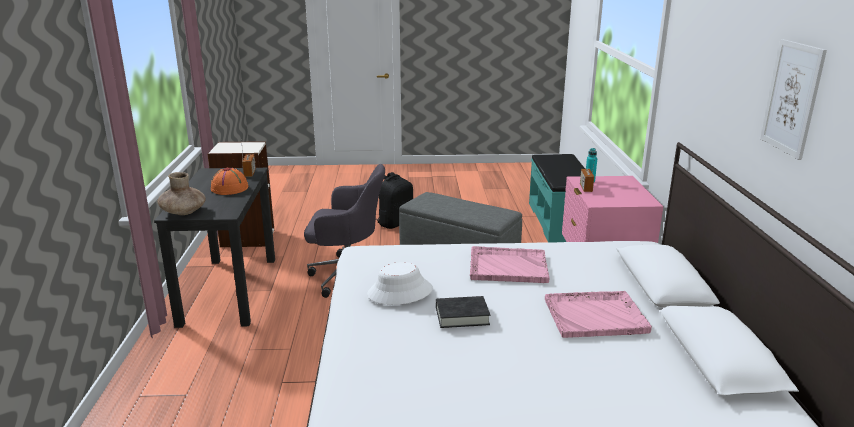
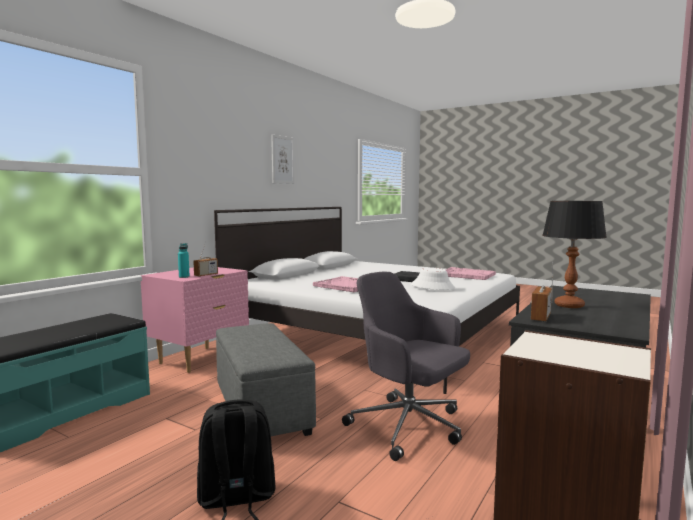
camera: 145 degrees left, 15 degrees down
brown vase [157,172,206,215] -> none
orange hat [211,168,248,195] -> table lamp [542,201,607,308]
pink tray [545,291,652,338] -> pink tray moved to [446,267,496,280]

